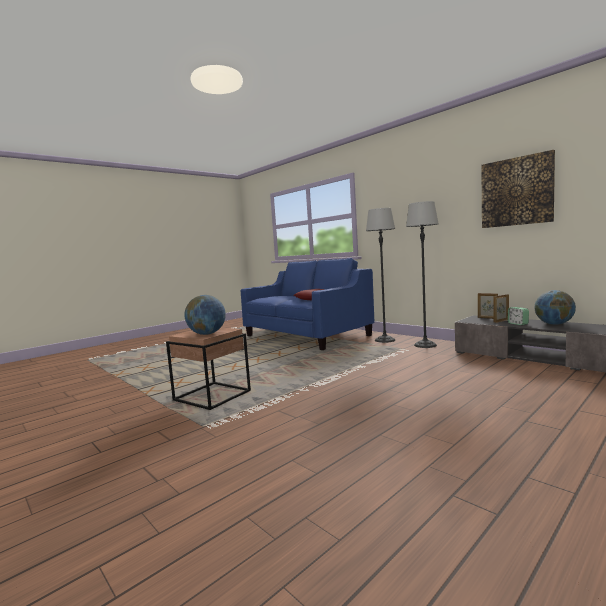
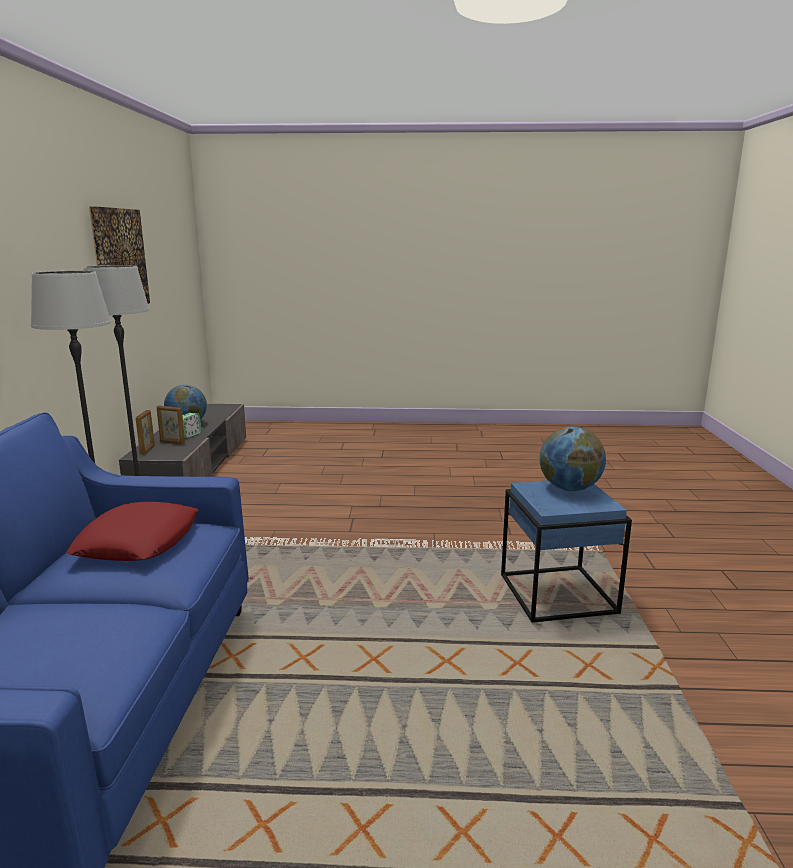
camera: 135 degrees left, 10 degrees up
brown side table [166,327,251,410] -> blue side table [501,481,632,623]

